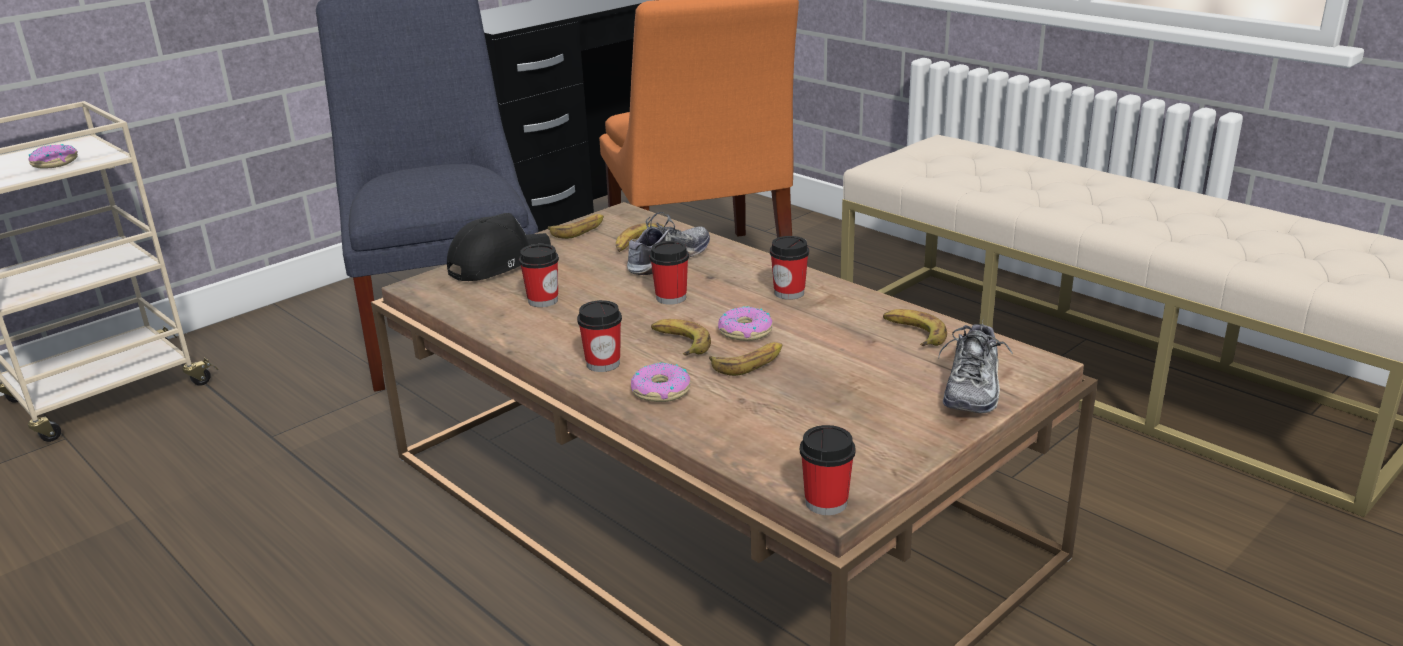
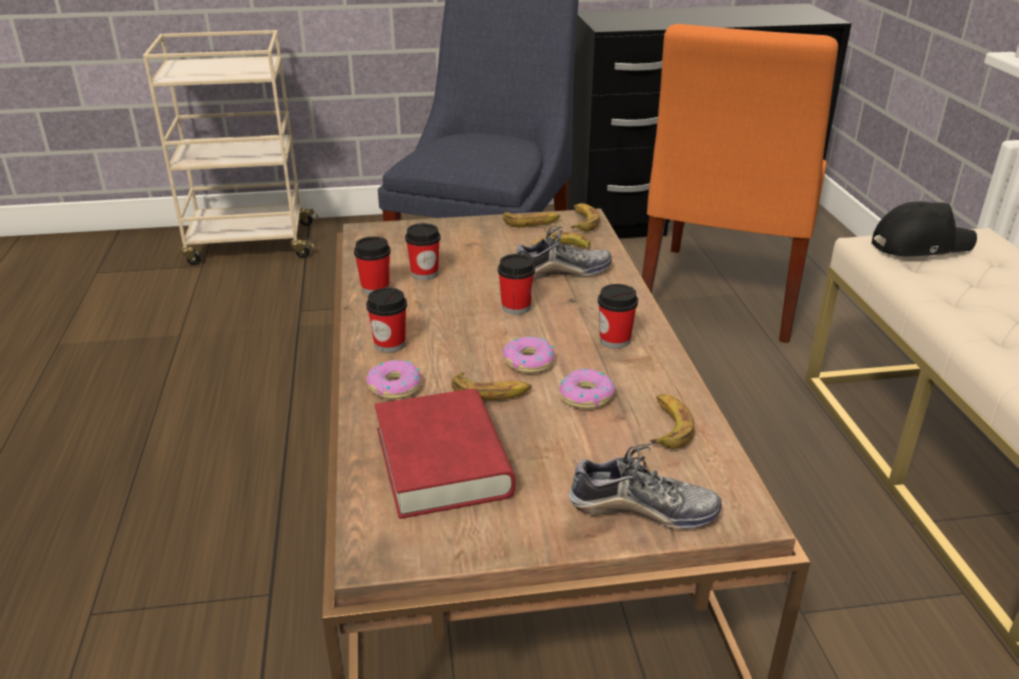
camera: 35 degrees right, 5 degrees up
donut [28,144,78,169] -> donut moved to [559,369,616,409]
black cap [447,213,551,281] -> black cap moved to [872,201,977,256]
banana [651,319,711,356] -> banana moved to [570,203,600,231]
cup [800,425,856,515] -> cup moved to [354,236,391,295]
shoe [938,318,1013,413] -> shoe turned 135 degrees counterclockwise [569,443,722,529]
none -> red book [375,389,516,519]

